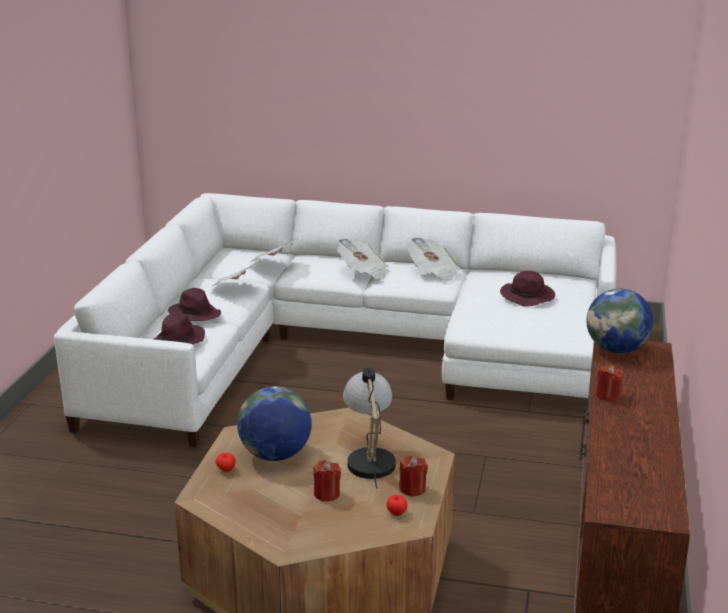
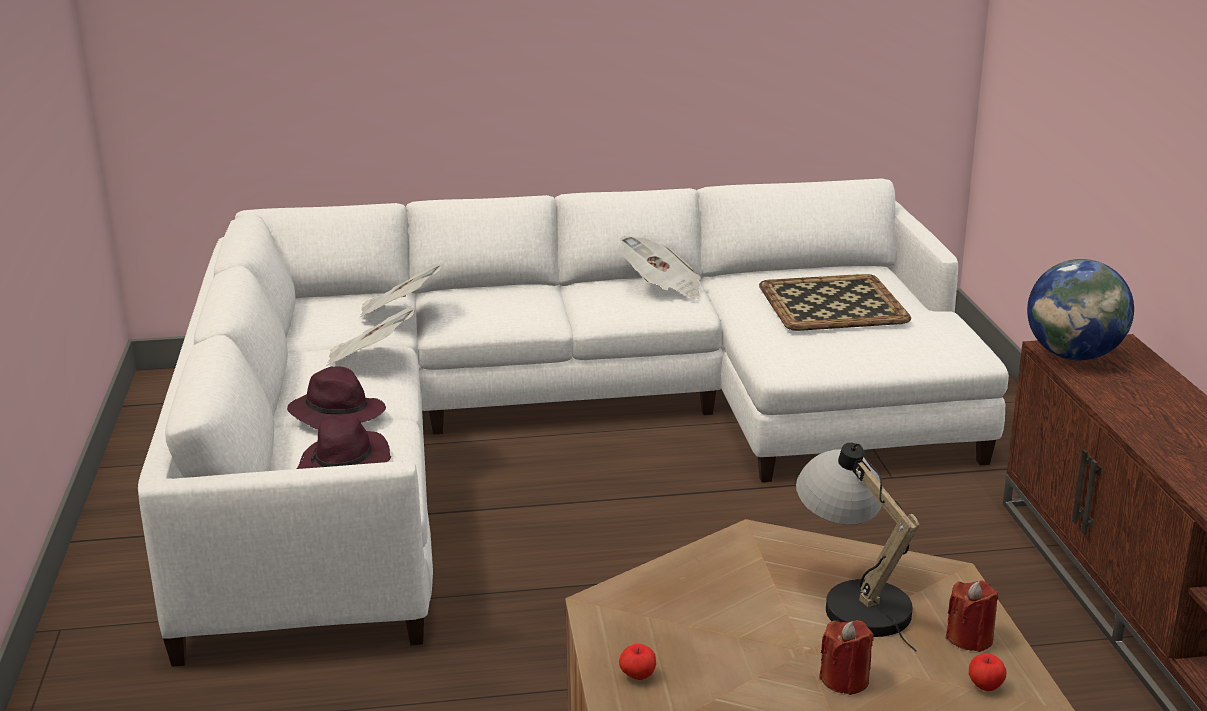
camera: 20 degrees left, 0 degrees up
globe [237,387,312,461] -> none
newspaper [337,238,389,280] -> none
purple hat [500,271,555,307] -> tray [759,274,911,331]
red candle [596,365,623,401] -> none

